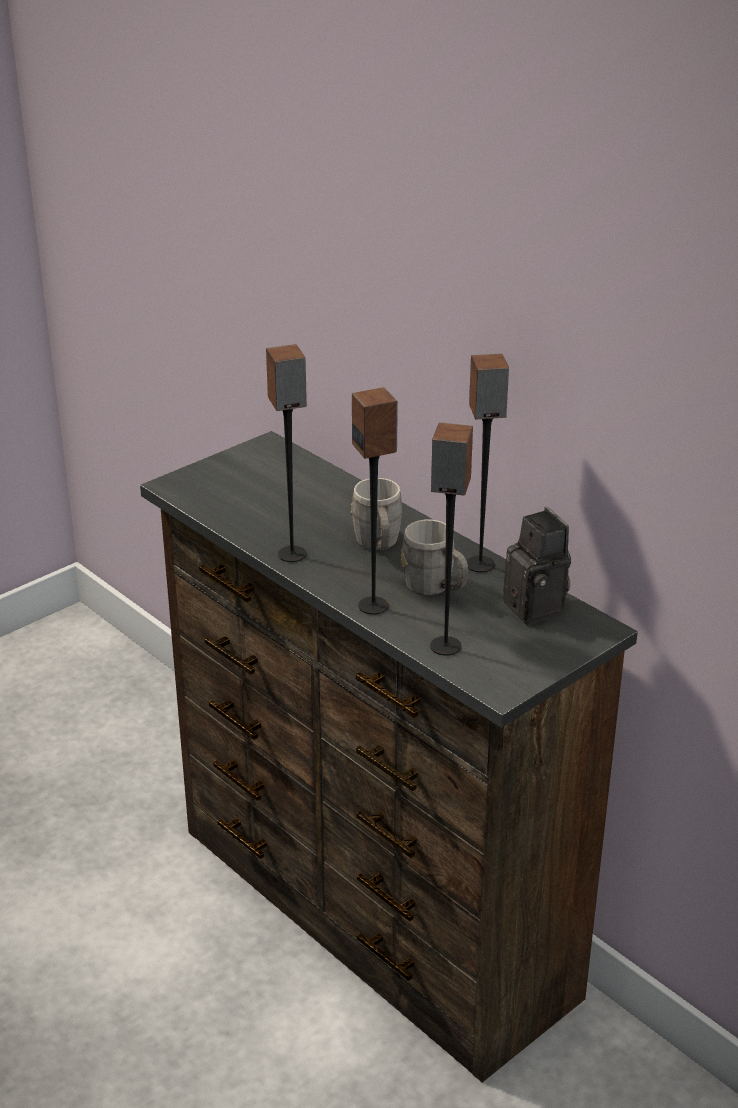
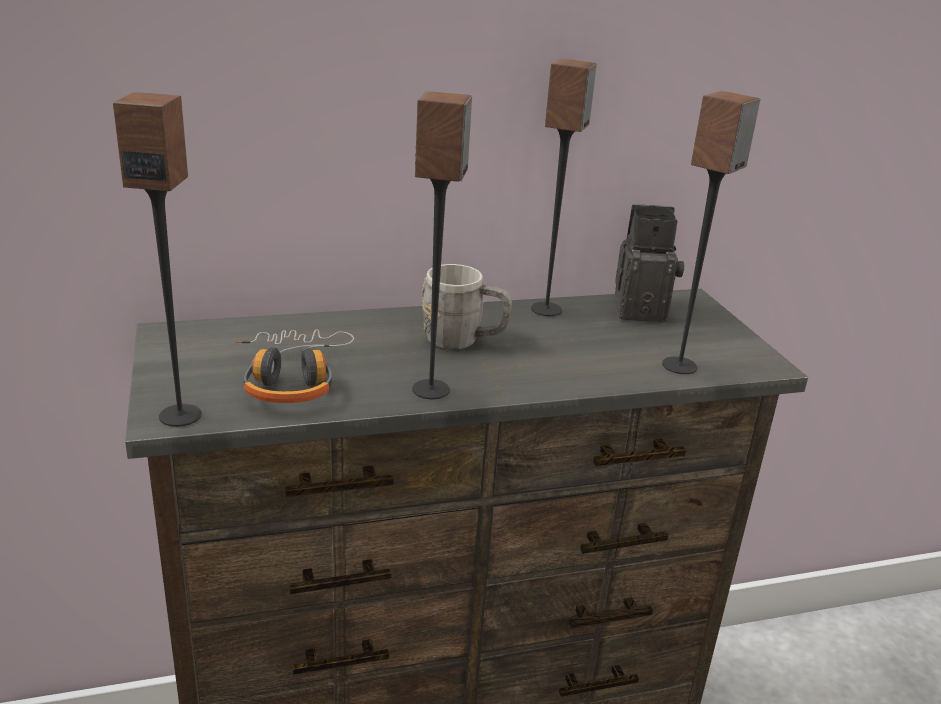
camera: 65 degrees left, 5 degrees down
speaker [352,387,398,615] -> speaker moved to [113,92,202,427]
grey mug [401,519,468,595] -> none
none -> headphones [235,329,354,403]

